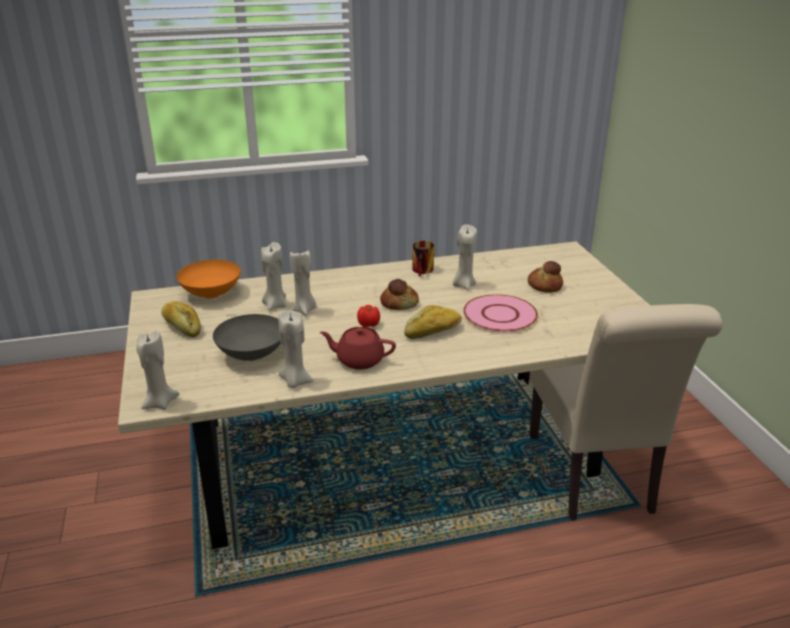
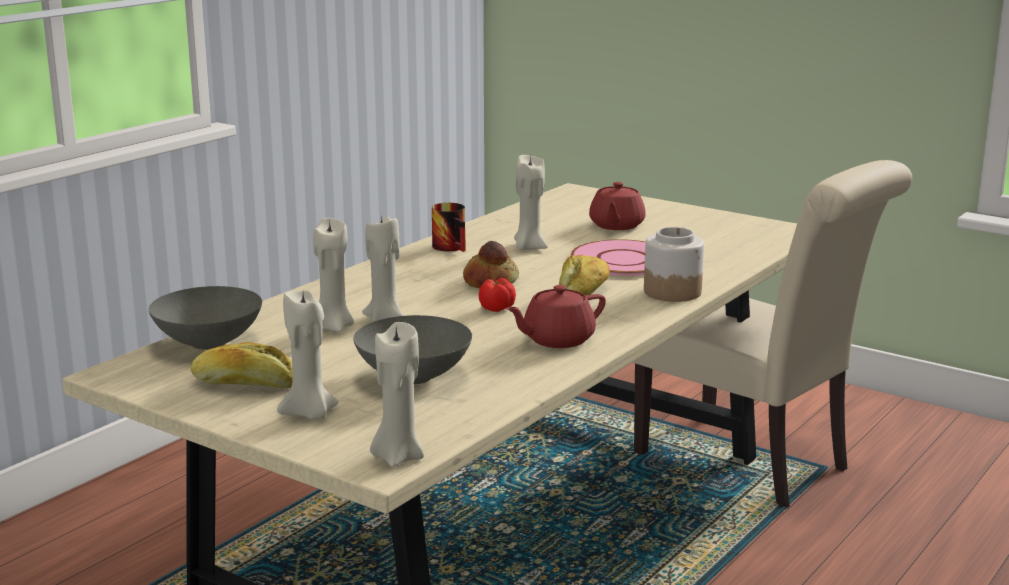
camera: 40 degrees left, 10 degrees down
orange bowl [177,260,240,298] -> grey bowl [149,286,262,350]
beige candle [278,310,313,388] -> beige candle moved to [277,291,339,419]
bread [528,261,563,293] -> red teapot [589,182,646,230]
none -> jar [644,227,704,302]

